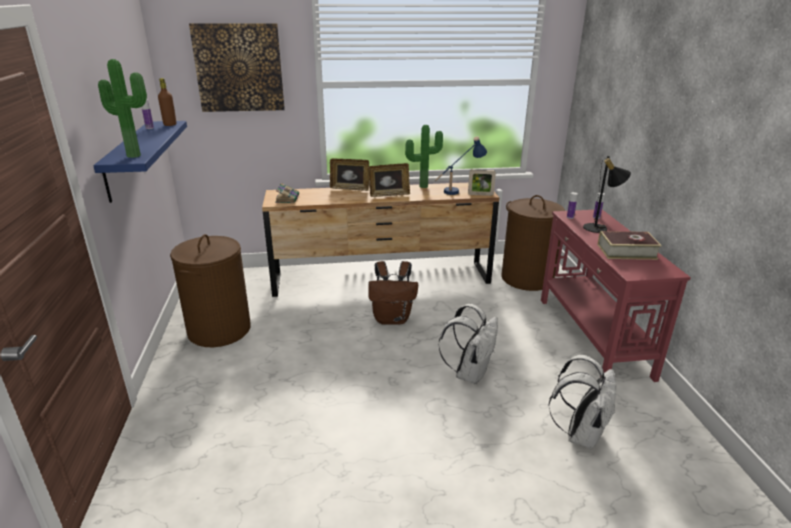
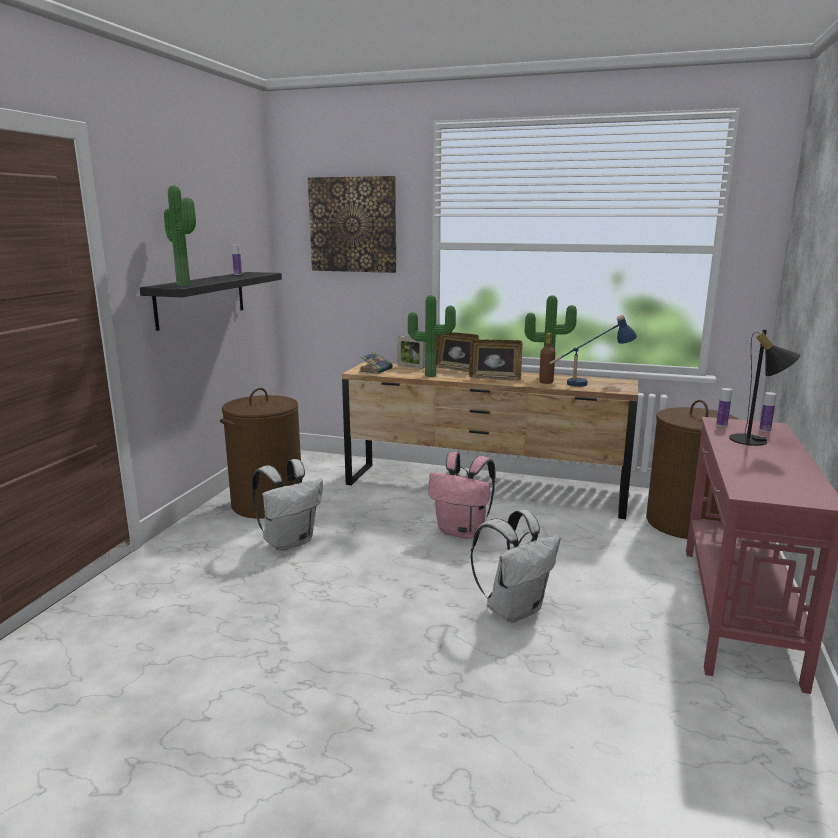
camera: 25 degrees right, 10 degrees down
blue shelf [93,121,187,203] -> black shelf [140,272,282,331]
brown bottle [158,78,176,126] -> brown bottle moved to [539,333,556,384]
brown backpack [368,261,418,325] -> pink backpack [428,452,496,539]
picture frame [468,169,496,196] -> picture frame moved to [397,336,425,369]
white backpack [549,355,616,449] -> white backpack moved to [252,459,323,551]
book [598,231,662,260] -> none
none -> potted plant [408,295,456,377]

